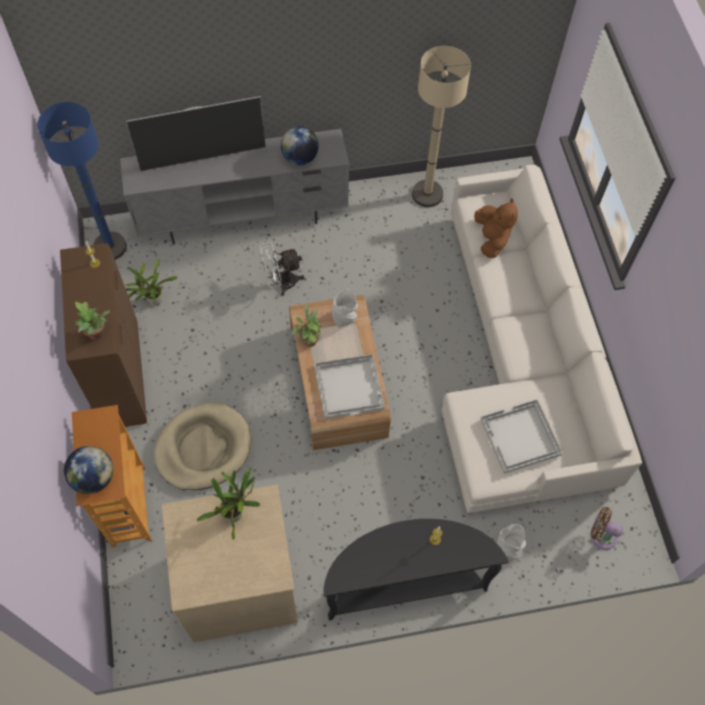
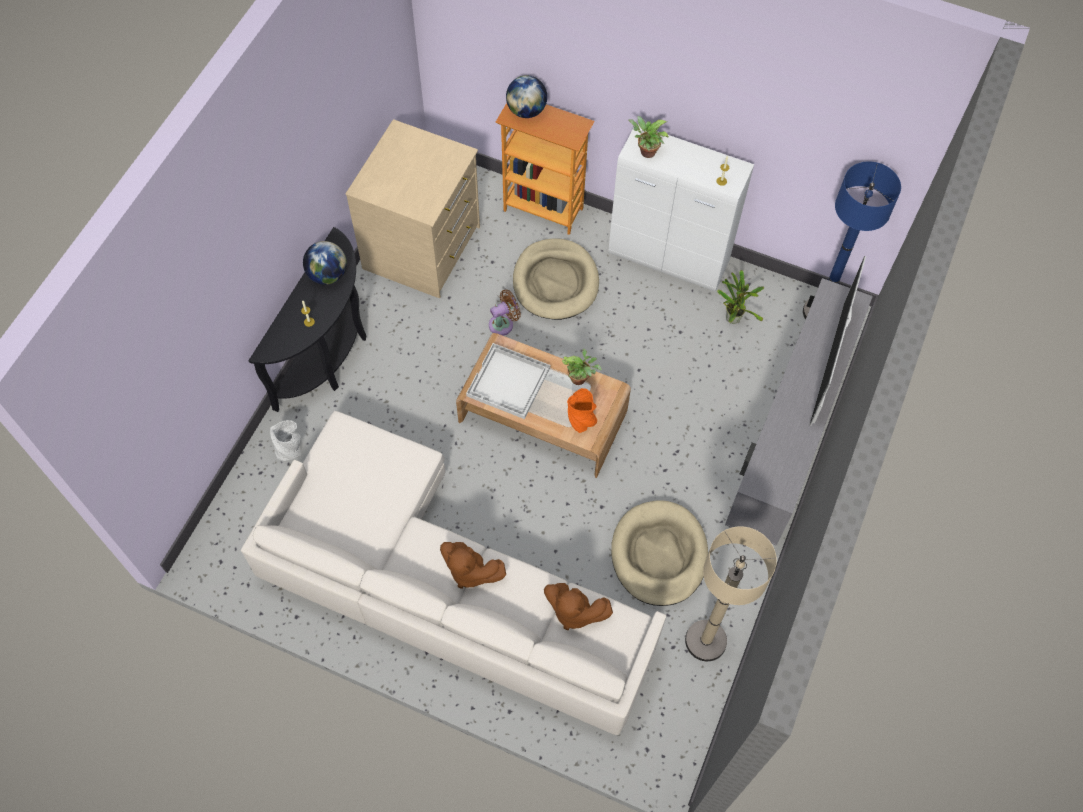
camera: 125 degrees right, 0 degrees up
brown cabinet [60,243,147,427] -> white cabinet [608,126,754,292]
potted plant [197,467,260,540] -> none
white fan [260,241,304,296] -> none
globe [281,126,319,165] -> globe moved to [303,241,347,285]
grey vase [332,289,358,328] -> orange vase [567,388,597,433]
white tray [480,399,563,474] -> none
brown fan [591,507,623,550] -> brown fan moved to [489,290,521,336]
none -> brown plush toy [440,542,506,589]
none -> beige dog bed [611,500,708,606]

